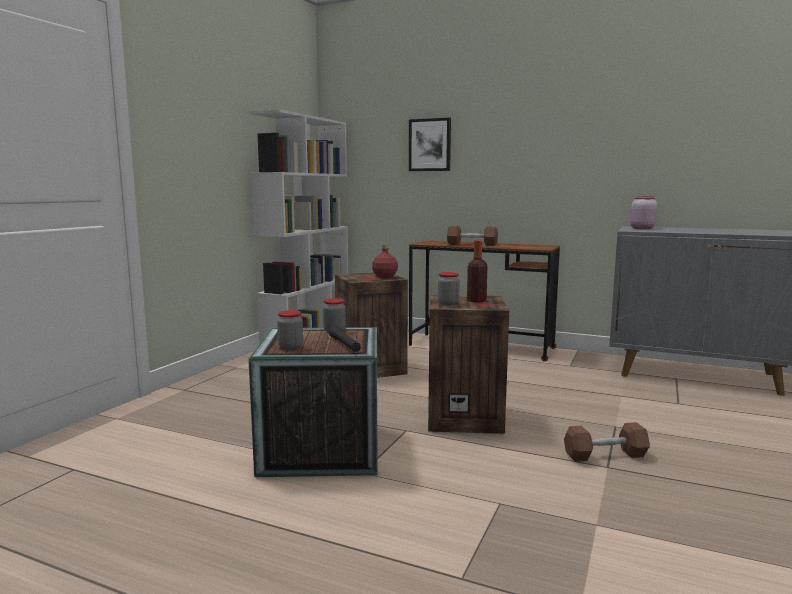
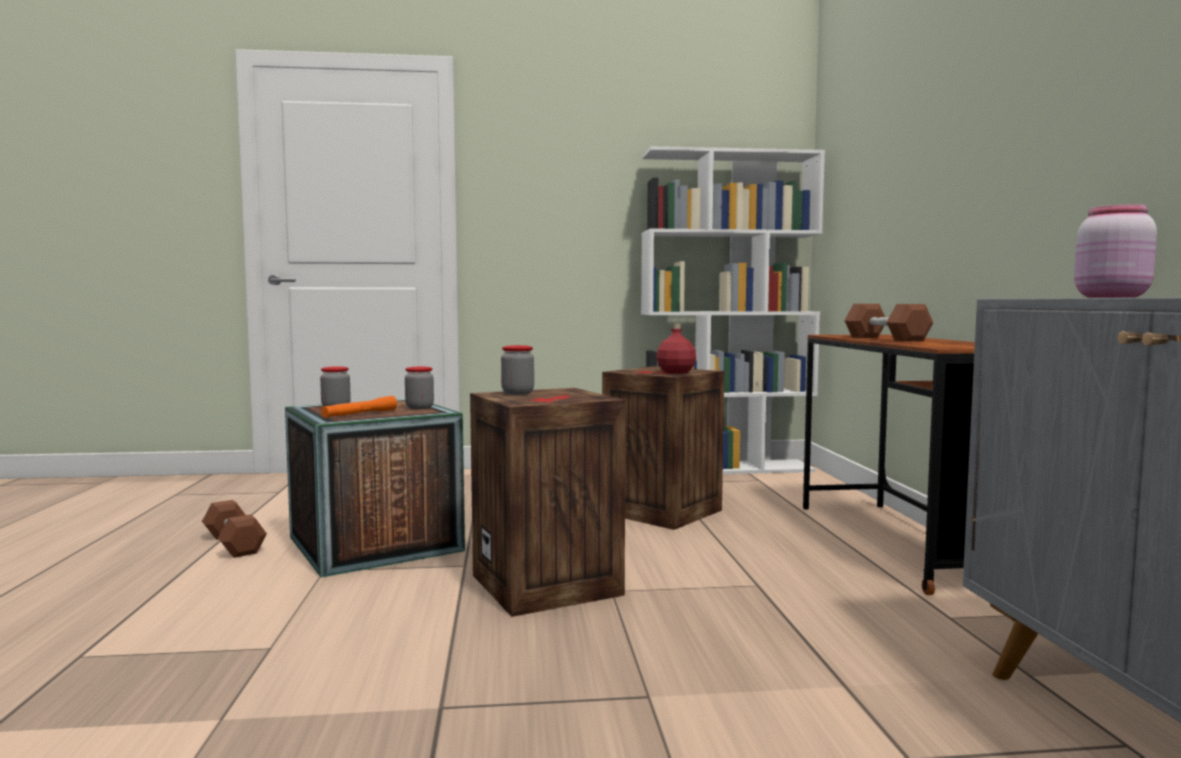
camera: 60 degrees right, 5 degrees down
black flashlight [329,326,361,352] -> orange flashlight [321,396,397,418]
picture [409,118,451,171] -> none
bottle [467,240,487,303] -> none
brown dumbbell [564,422,650,462] -> brown dumbbell moved to [202,500,267,558]

